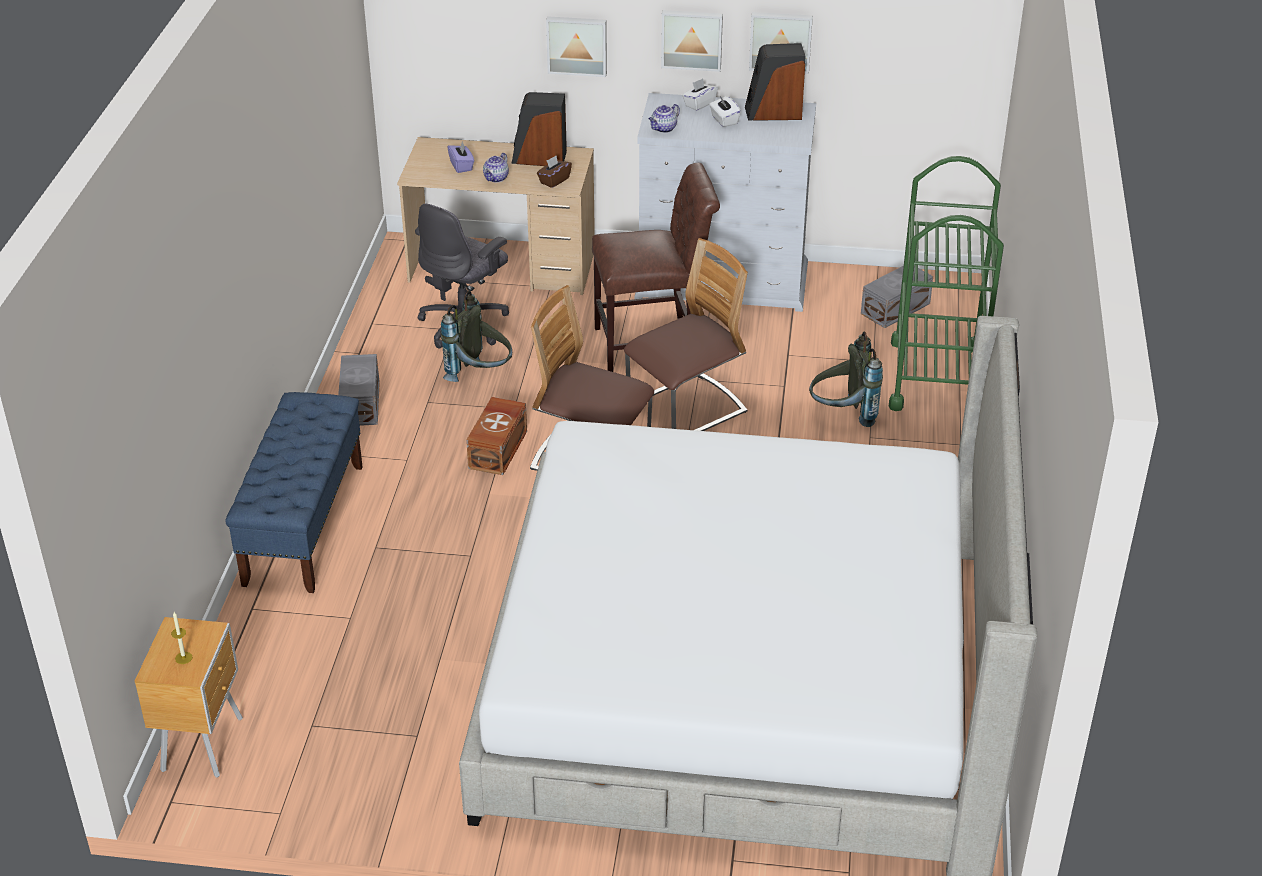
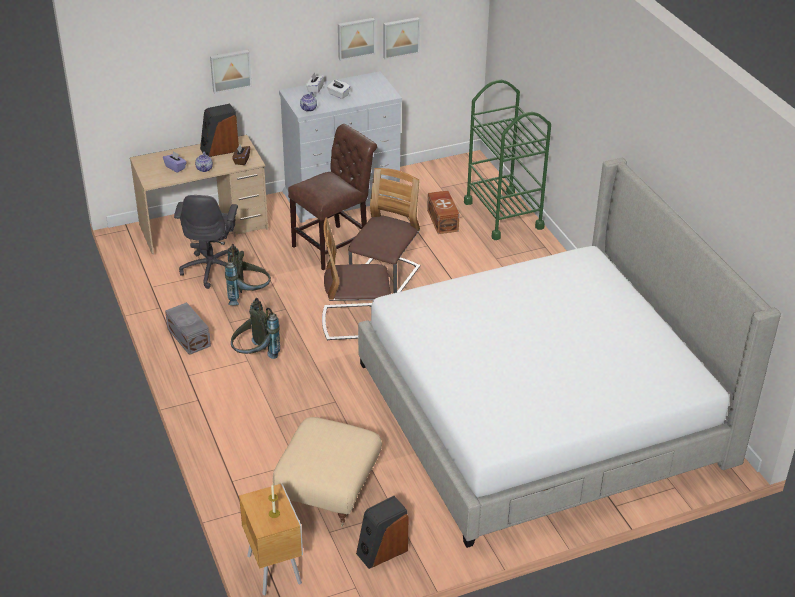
camera: 30 degrees left, 0 degrees up
blue bench [225,392,363,593] -> none
brown storage box [466,397,527,475] -> brown storage box moved to [427,191,459,234]
picture [661,10,723,72] -> picture moved to [383,17,420,59]
speaker [745,43,805,121] -> speaker moved to [356,496,408,569]
grey backpack [809,331,883,427] -> grey backpack moved to [231,298,280,359]
grey storage box [861,265,933,328] -> none
none -> beige ottoman [272,417,382,527]

